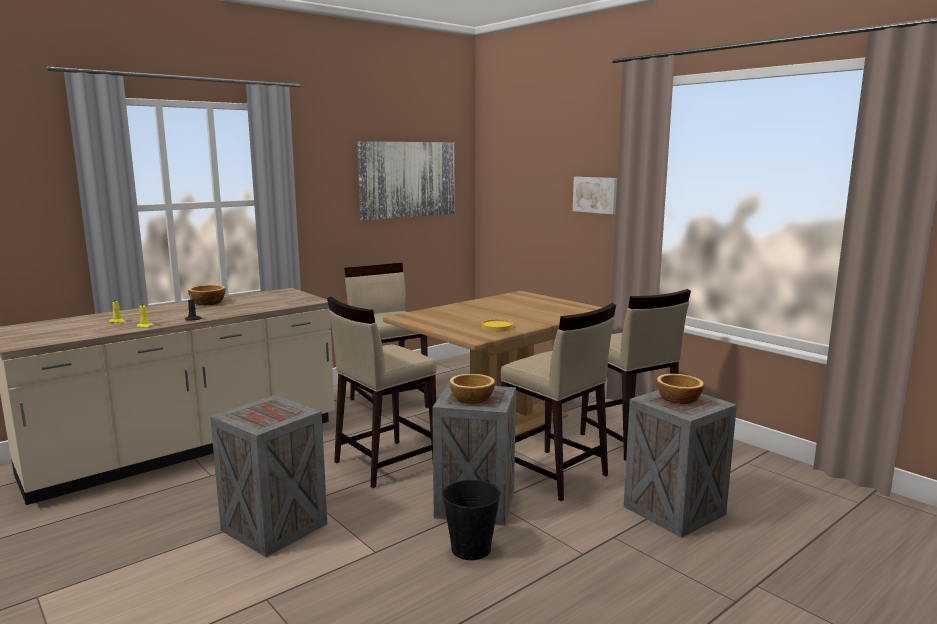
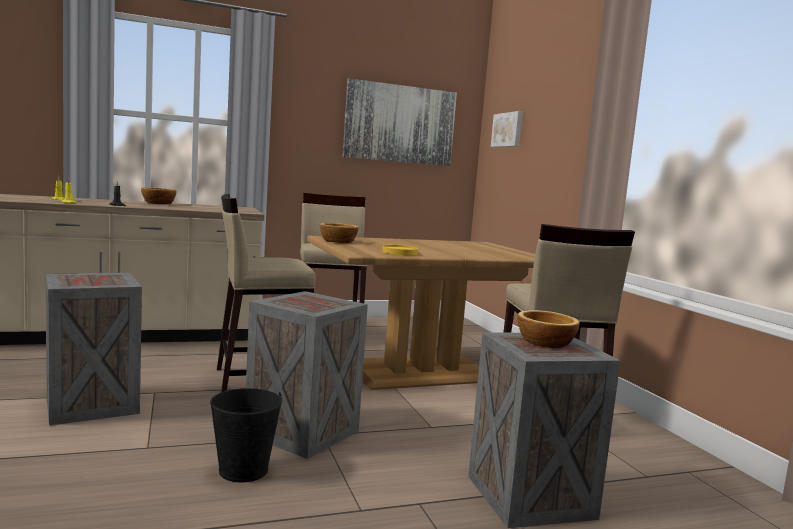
camera: 20 degrees right, 5 degrees down
bowl [450,374,495,404] -> bowl moved to [320,223,359,243]
beige stool [501,303,616,501] -> none
picture [573,177,617,214] -> picture moved to [491,111,523,147]

